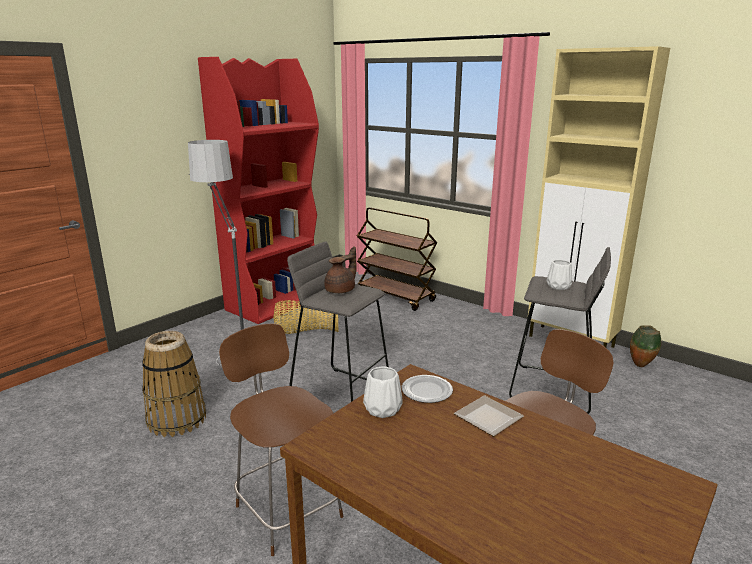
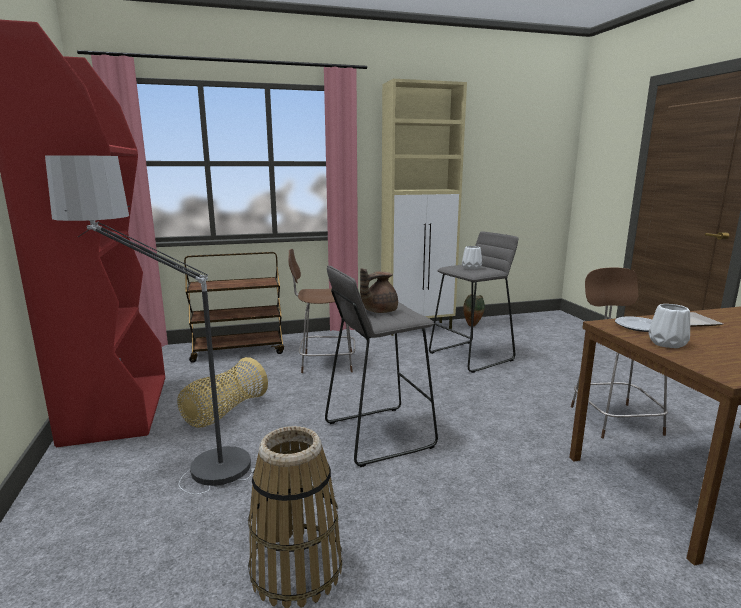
camera: 55 degrees left, 5 degrees down
brown chair [219,323,343,556] -> brown chair moved to [288,249,355,373]
brown teapot [324,246,357,293] -> brown teapot turned 120 degrees counterclockwise [360,268,398,313]

